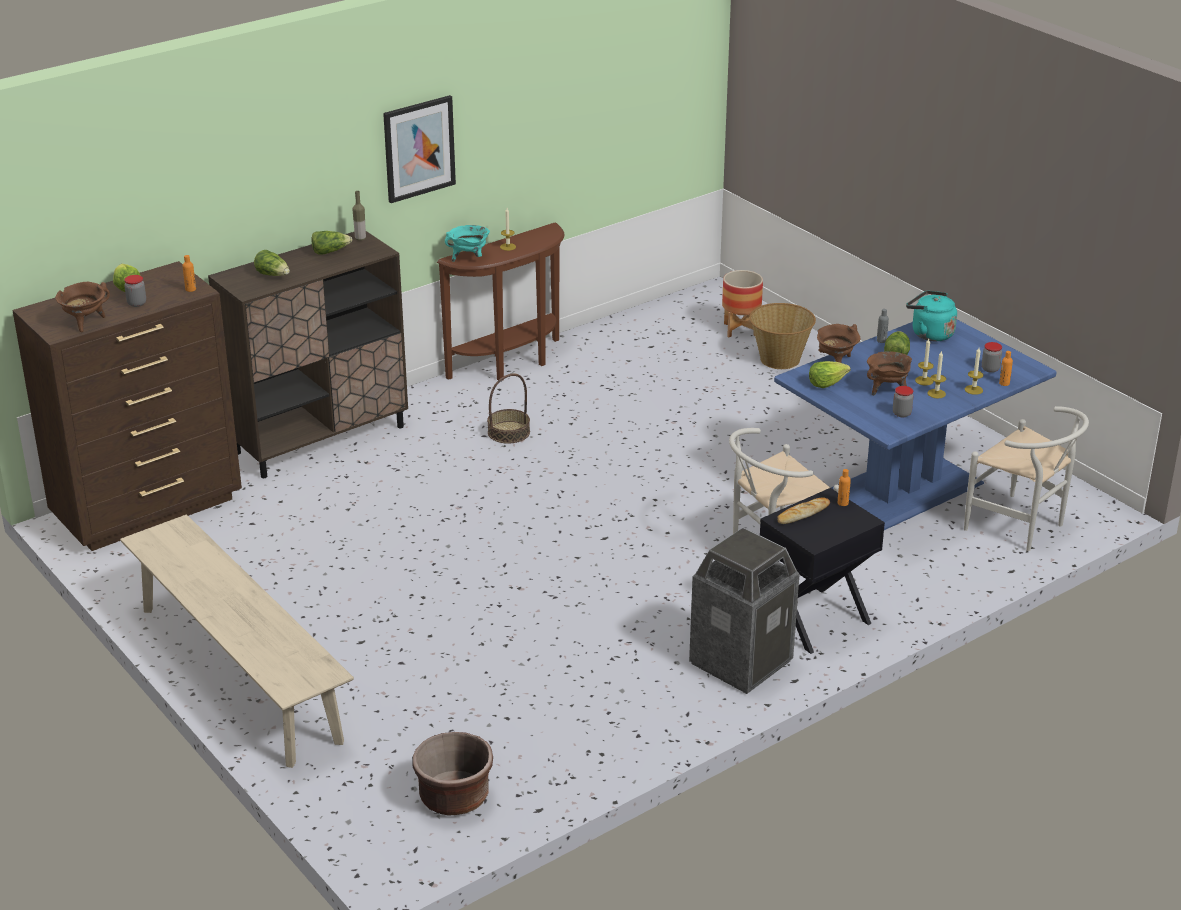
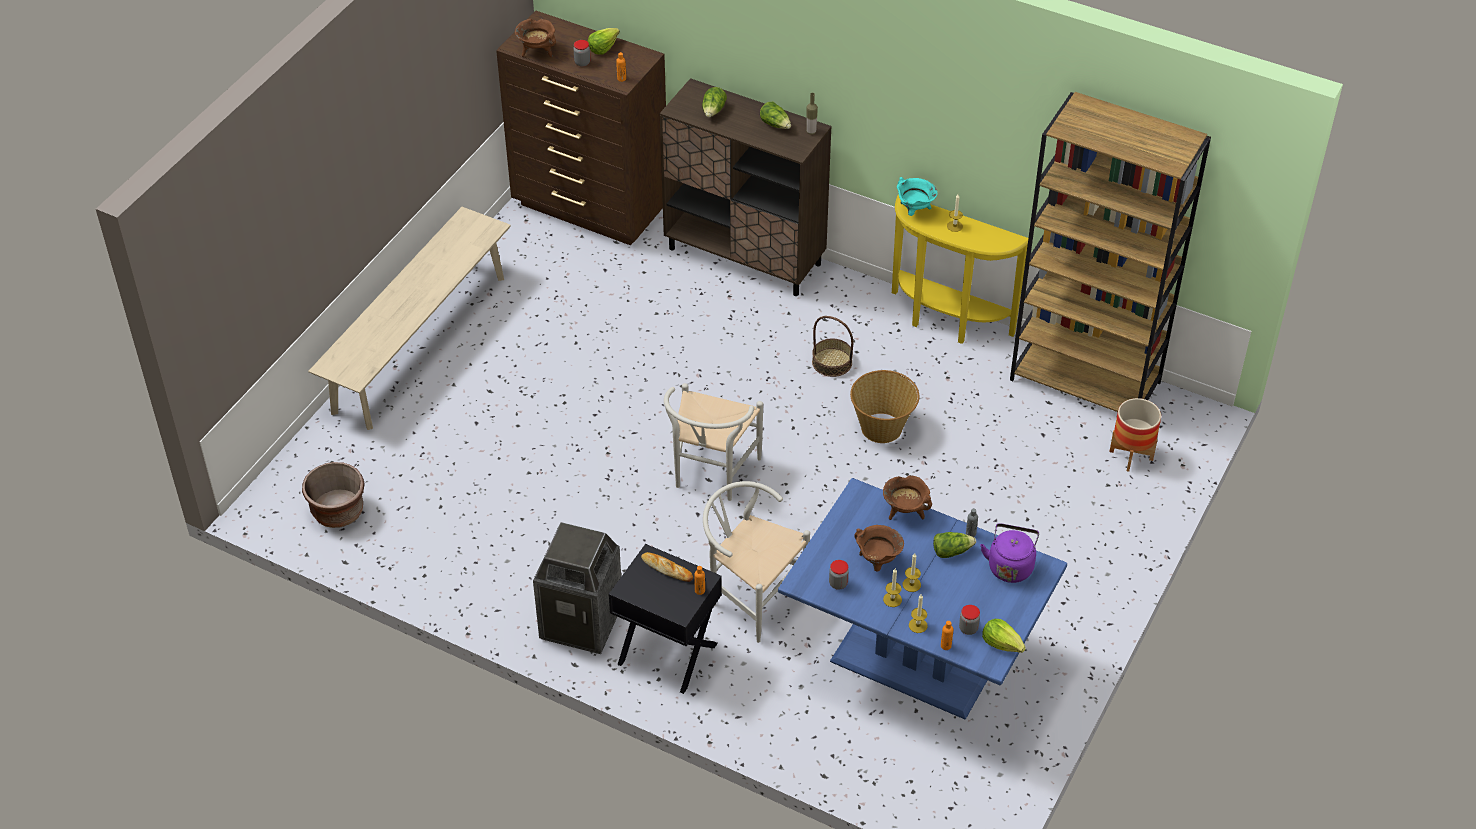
camera: 65 degrees right, 15 degrees up
picture [383,95,456,203] -> none
brown console table [437,222,564,380] -> yellow console table [892,194,1028,344]
basket [749,303,816,369] -> basket moved to [850,370,919,443]
lettuce [809,361,851,388] -> lettuce moved to [982,619,1026,653]
turquoise kettle [906,291,957,341] -> purple kettle [980,523,1039,583]
white chair [964,406,1089,551] -> white chair moved to [664,383,763,501]
none -> brown bookcase [1010,92,1211,412]

